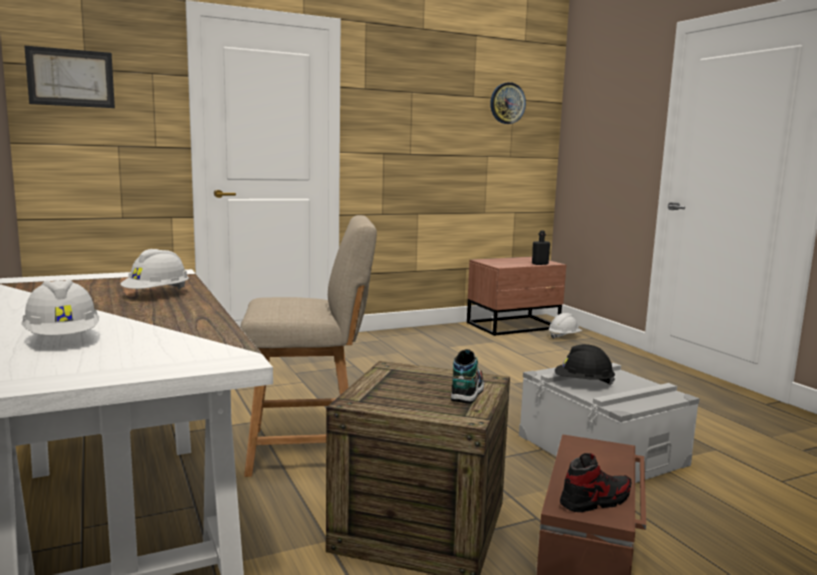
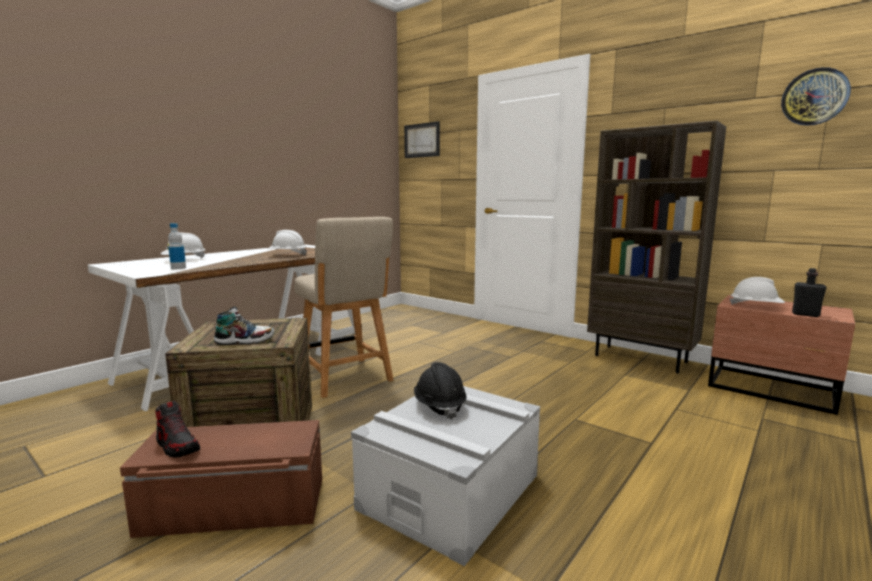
camera: 65 degrees right, 0 degrees up
white hard hat [549,313,582,339] -> white hard hat moved to [730,277,785,305]
none -> bottle [168,223,186,269]
none -> brown bookcase [587,121,726,373]

